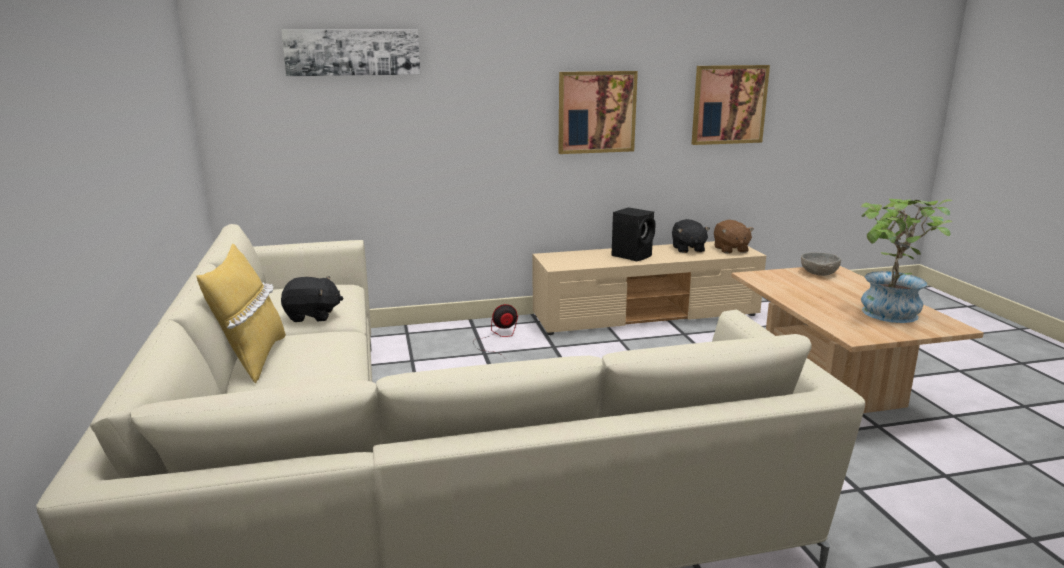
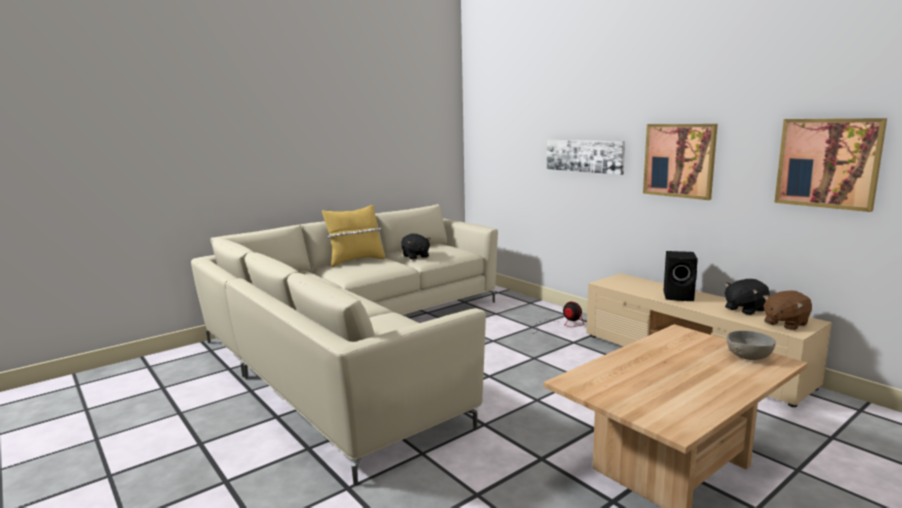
camera: 65 degrees right, 5 degrees down
picture [281,29,420,76] -> picture moved to [547,139,625,175]
potted plant [861,199,952,323] -> none

